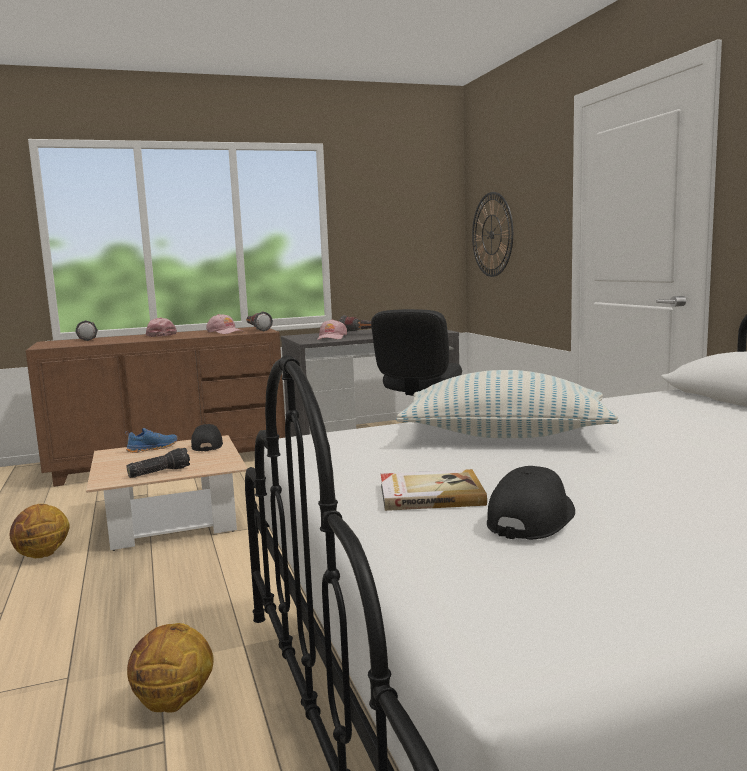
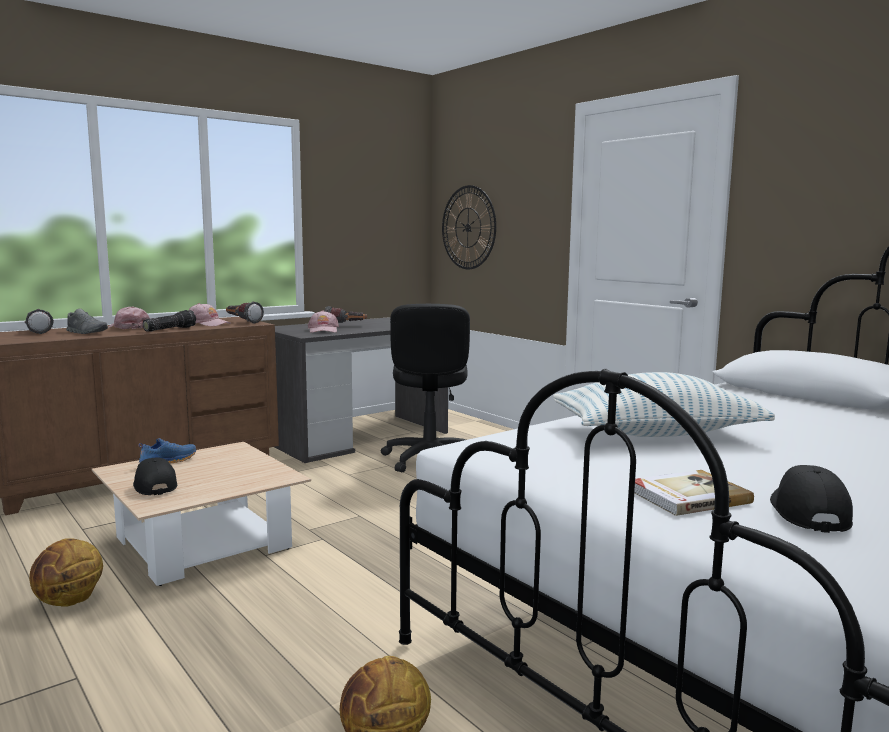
camera: 20 degrees left, 0 degrees up
flashlight [126,448,190,478] -> flashlight moved to [143,310,196,332]
black cap [191,424,223,451] -> black cap moved to [133,457,177,495]
none -> grey shoe [66,308,108,334]

